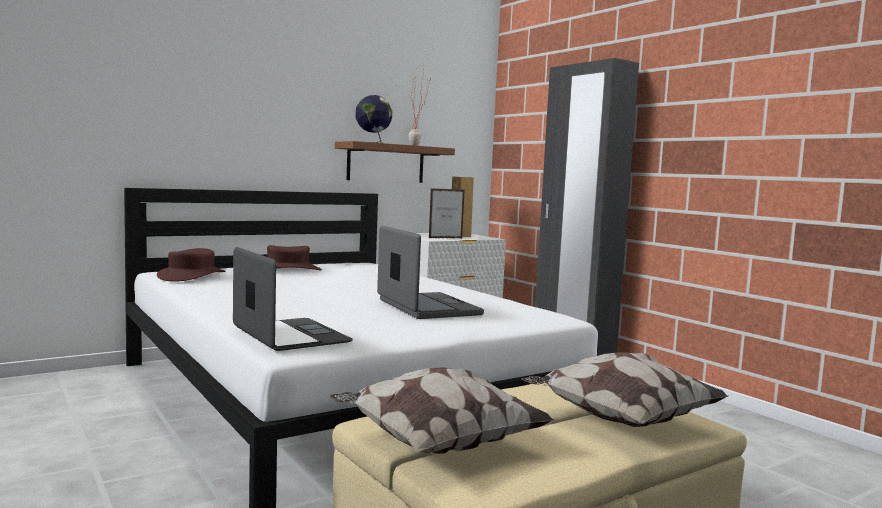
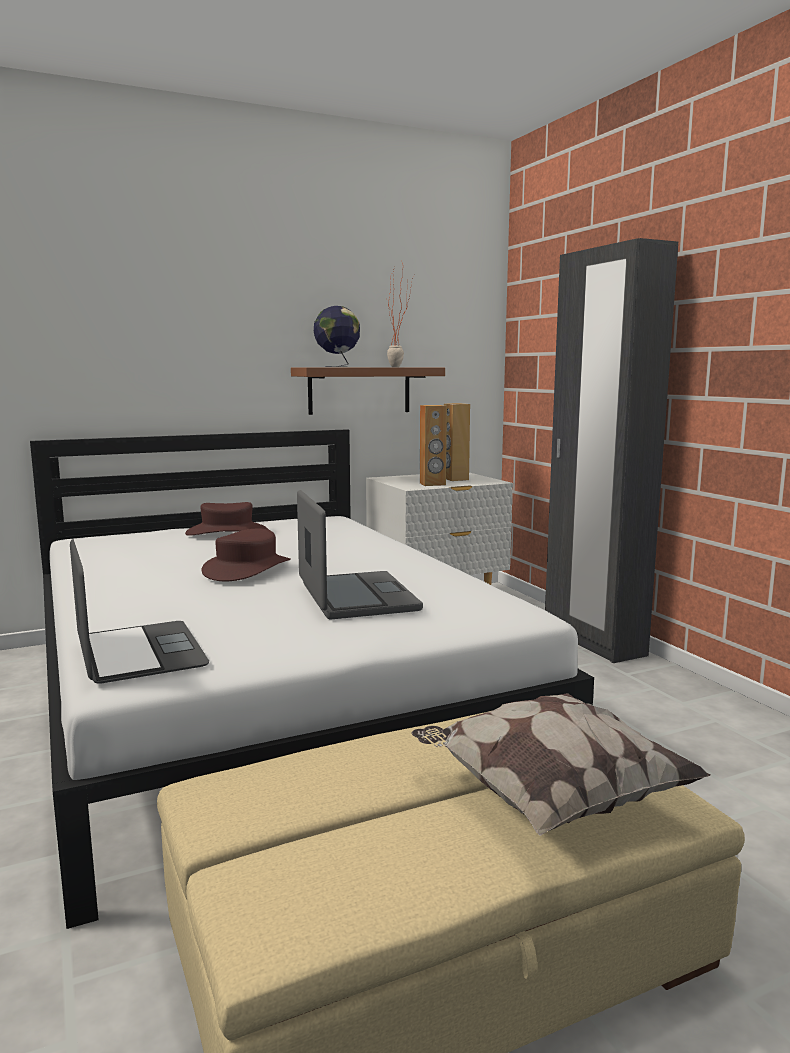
camera: 10 degrees right, 5 degrees up
brown hat [157,248,225,282] -> brown hat moved to [201,529,291,581]
pillow [330,367,555,454] -> none
picture frame [429,188,465,238] -> brown speaker [420,405,447,486]

